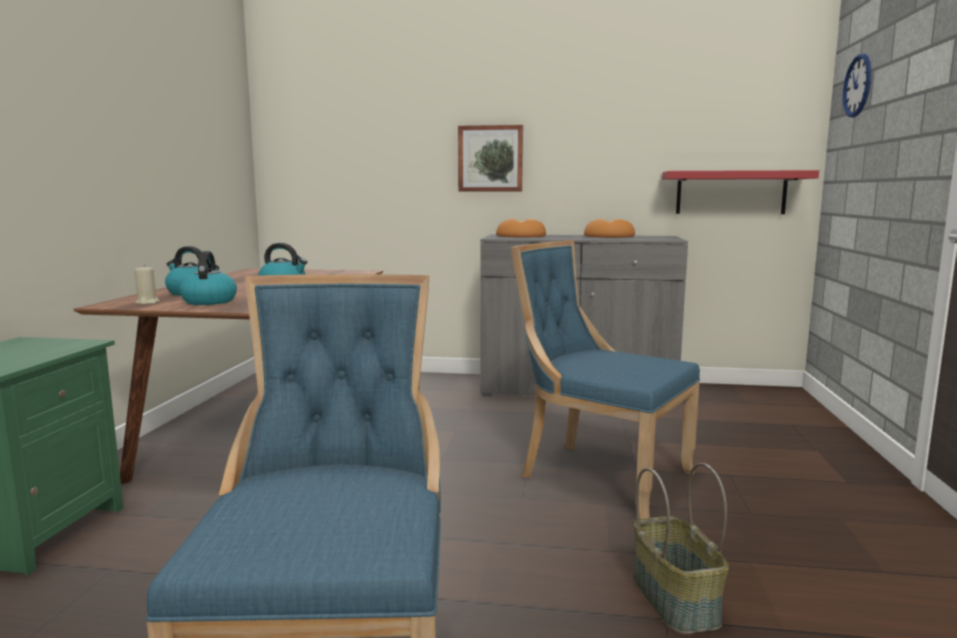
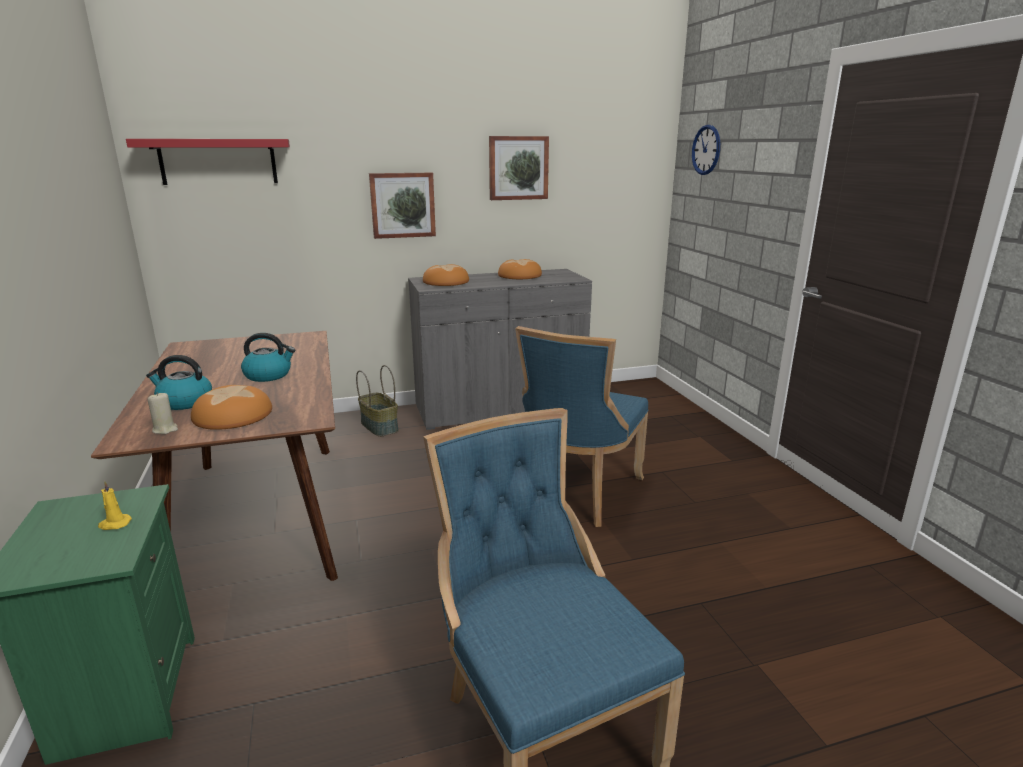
camera: 25 degrees left, 10 degrees up
kettle [180,251,237,305] -> bread [191,385,272,430]
blue chair [511,240,700,519] -> blue chair turned 75 degrees counterclockwise [515,326,648,527]
basket [633,463,729,634] -> basket moved to [356,365,399,437]
red shelf [662,170,819,214] -> red shelf moved to [126,139,290,185]
none -> yellow candle [98,481,132,530]
none -> picture [489,136,549,200]

